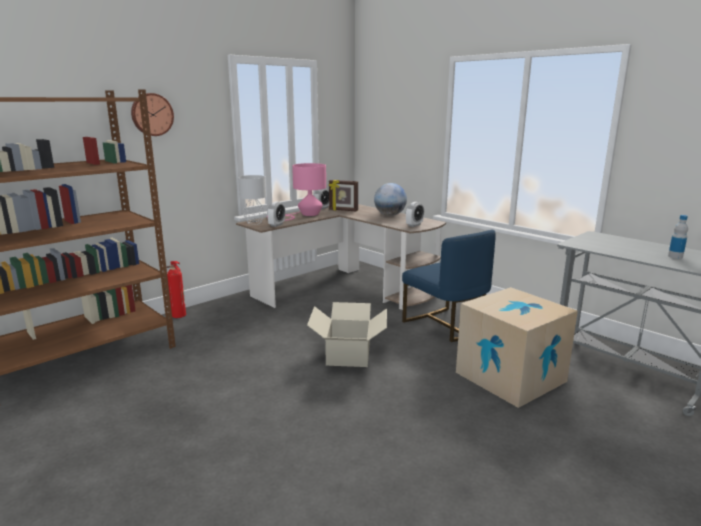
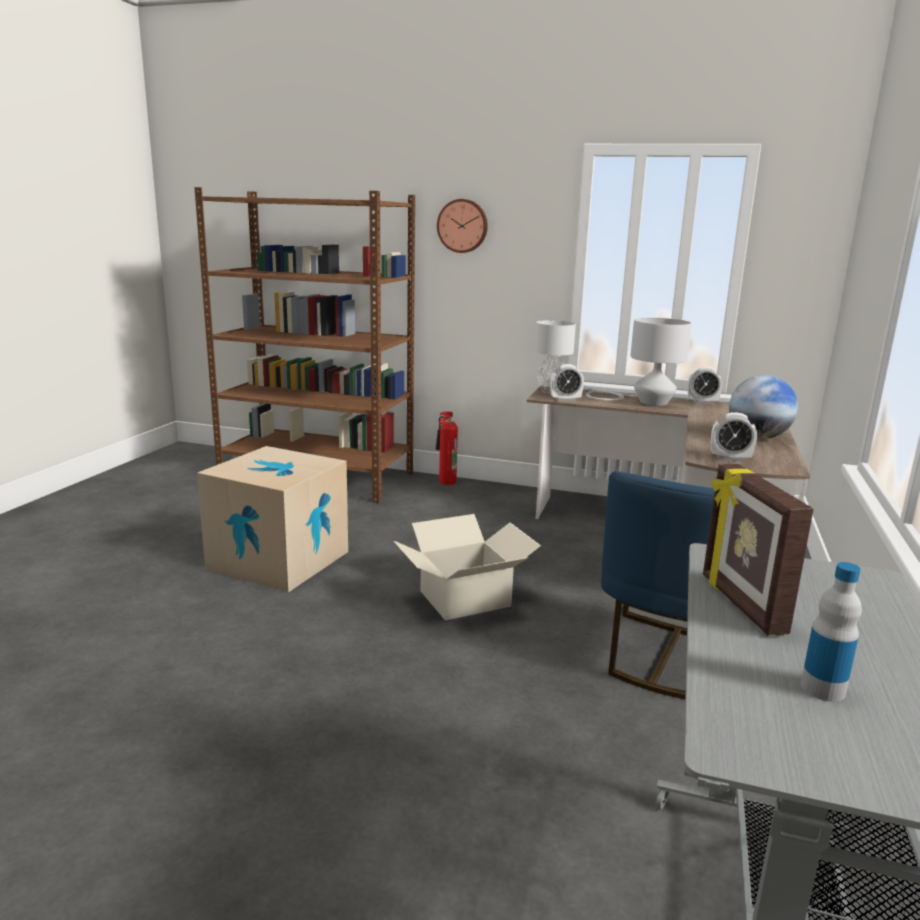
camera: 60 degrees right, 0 degrees up
pink table lamp [267,163,326,221] -> grey table lamp [586,318,692,406]
picture frame [329,180,358,211] -> picture frame moved to [703,464,814,636]
cardboard box [456,287,578,408] -> cardboard box moved to [197,446,348,592]

